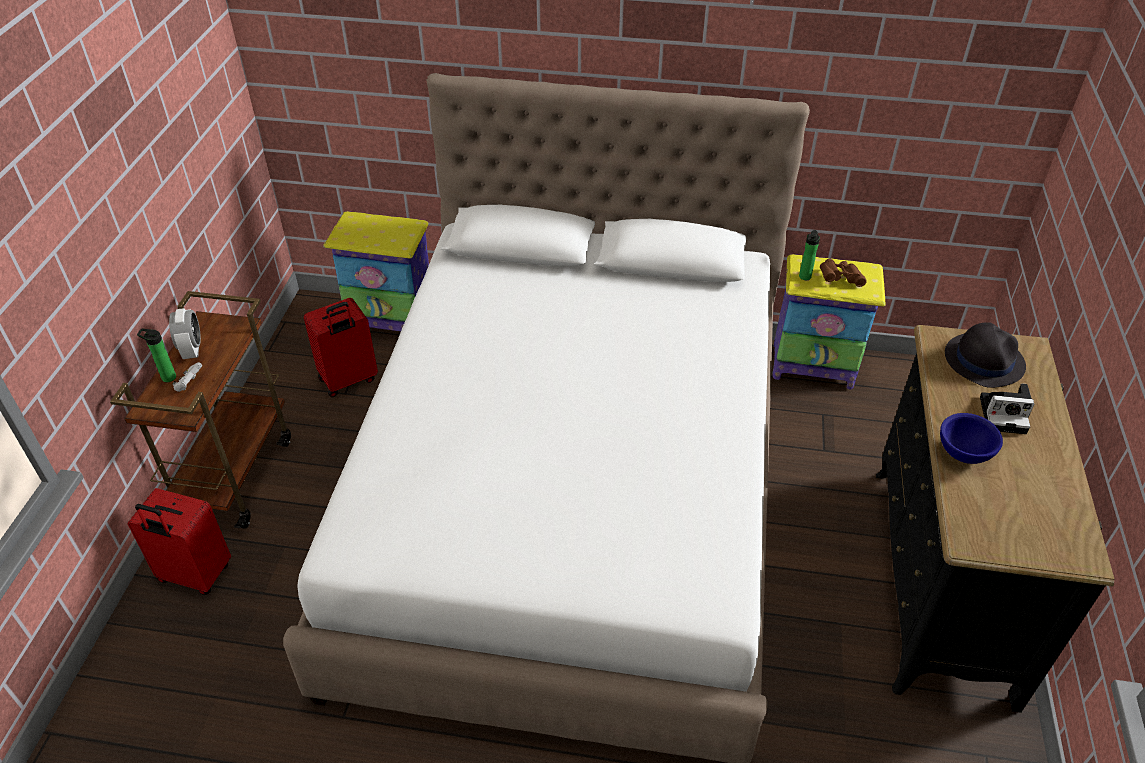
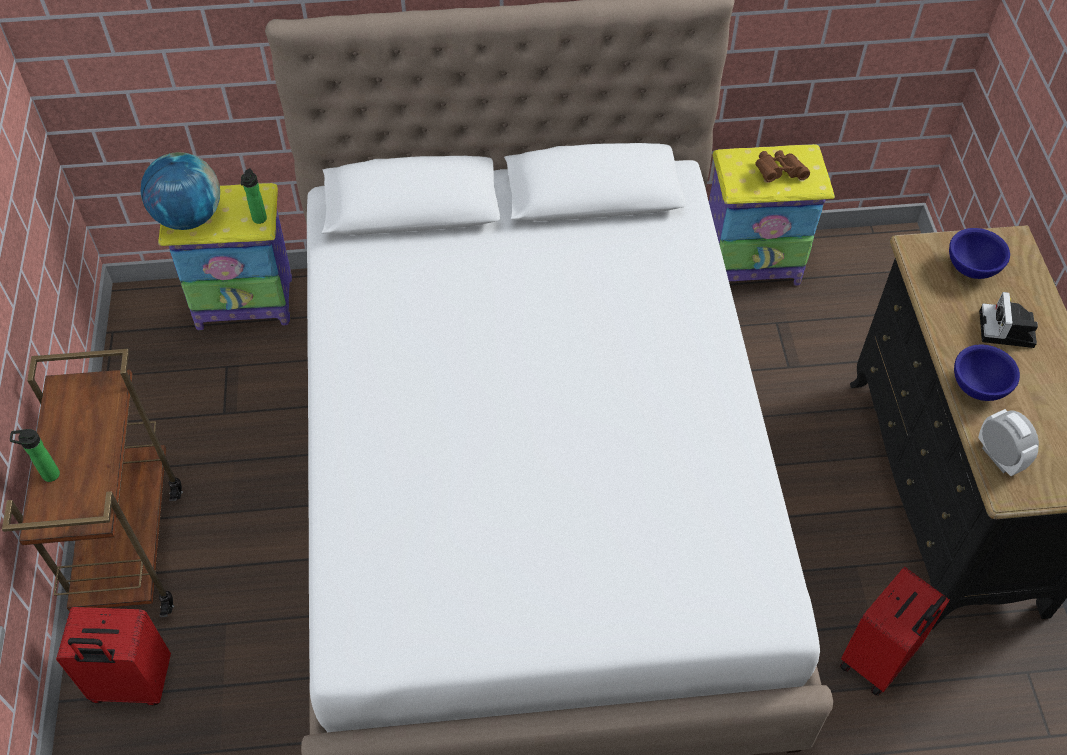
camera: 15 degrees left, 10 degrees up
alarm clock [169,308,201,359] -> alarm clock moved to [978,409,1039,476]
white game controller [172,362,202,392] -> none
red suitcase [304,298,378,397] -> red suitcase moved to [840,567,950,696]
bottle [799,230,820,280] -> bottle moved to [241,168,267,224]
black hat [945,322,1026,388] -> blue bowl [949,228,1010,279]
camera [980,383,1034,434] -> camera turned 105 degrees clockwise [979,292,1038,348]
none -> globe [141,152,220,230]

